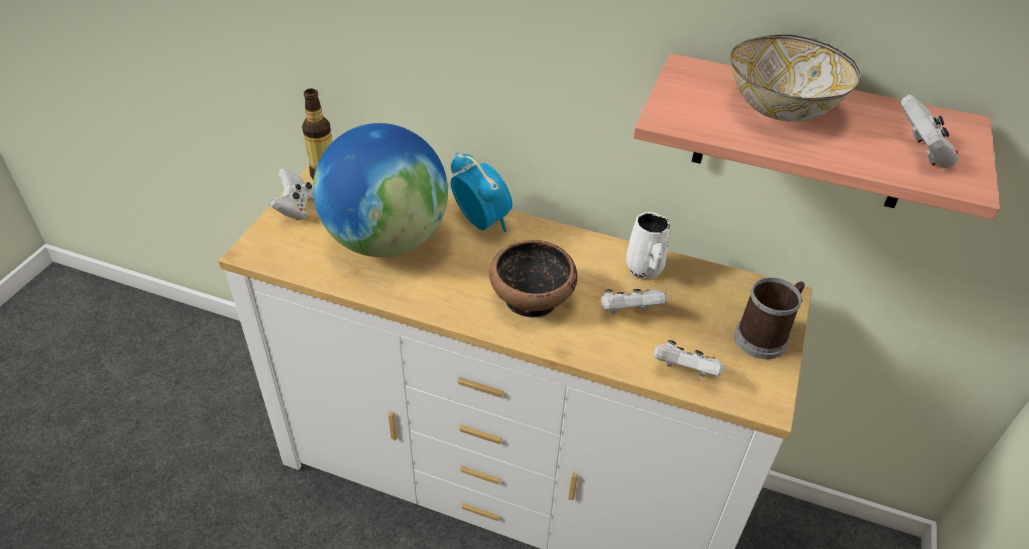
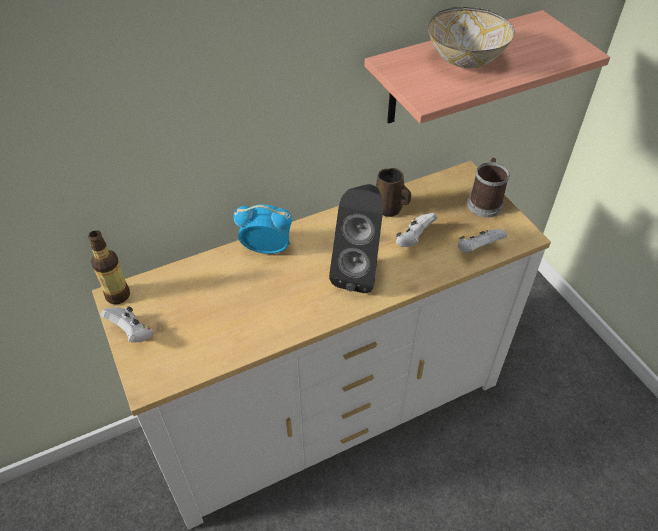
camera: 45 degrees left, 5 degrees up
globe [313,123,448,257] -> none
bowl [489,240,577,318] -> black speaker [329,184,383,293]
white mug [626,212,670,279] -> brown mug [376,168,411,217]
white game controller [900,95,959,168] -> none

